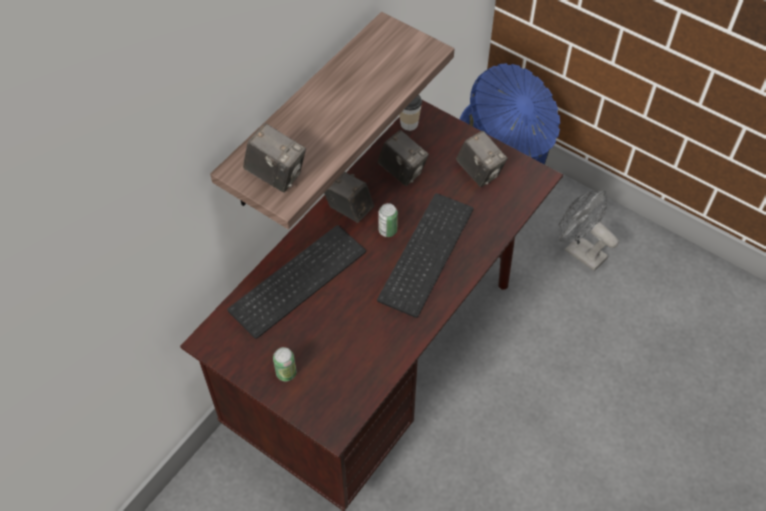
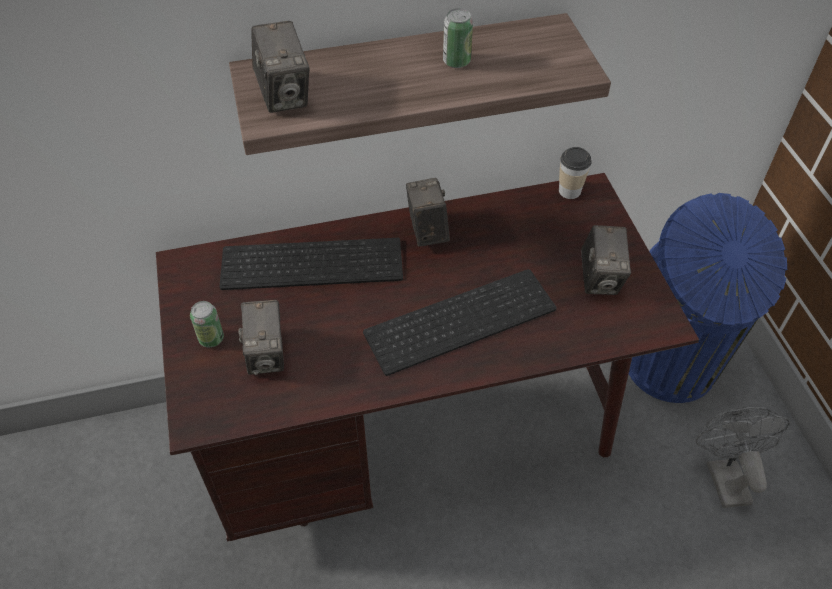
camera: 40 degrees right, 5 degrees down
camera [377,130,429,186] -> camera moved to [238,300,284,375]
can [378,203,398,237] -> can moved to [443,9,473,68]

